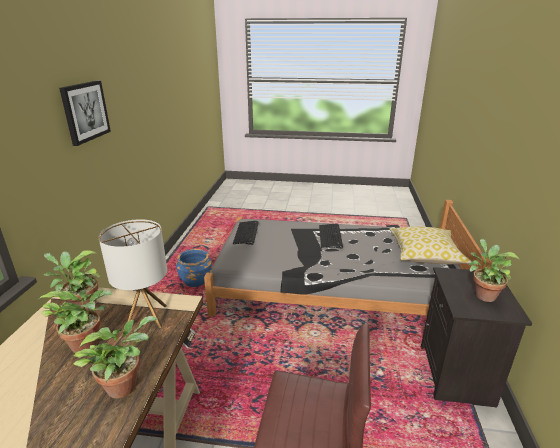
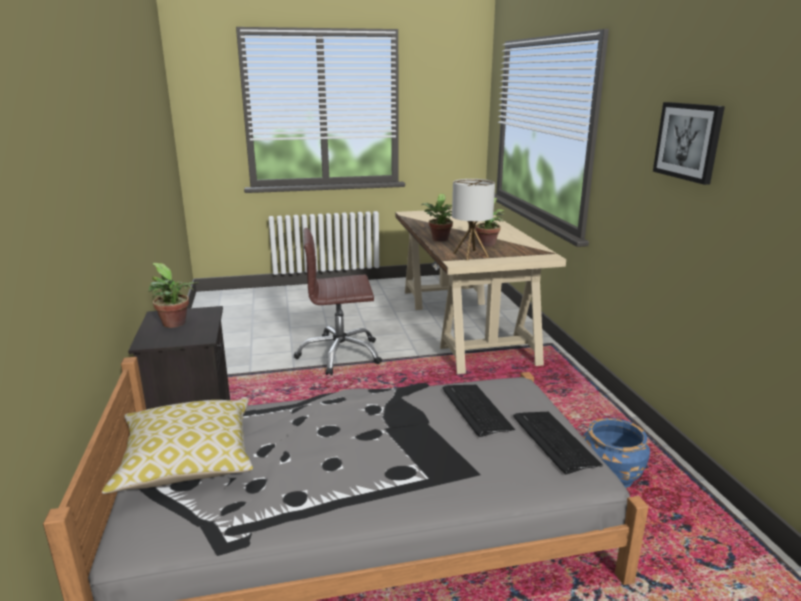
camera: 160 degrees right, 5 degrees down
potted plant [44,250,100,310] -> none
keyboard [319,224,343,248] -> keyboard moved to [443,385,515,437]

